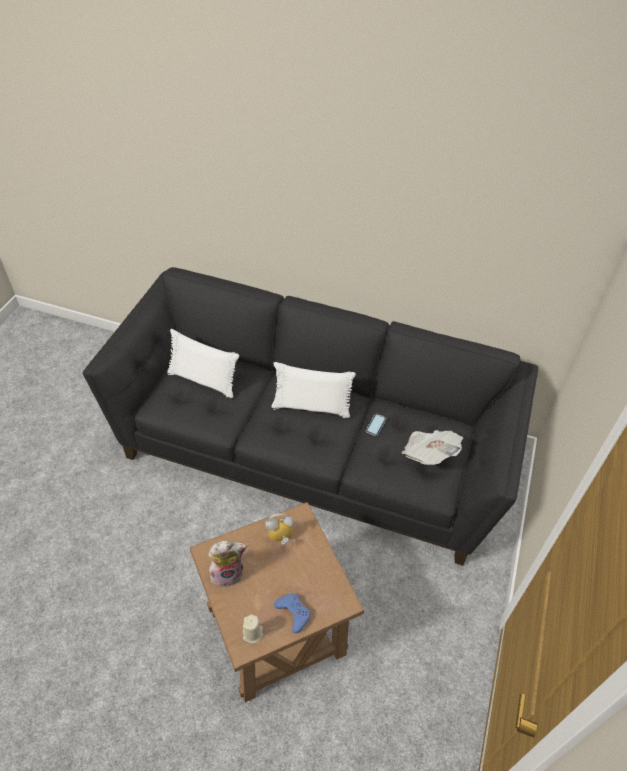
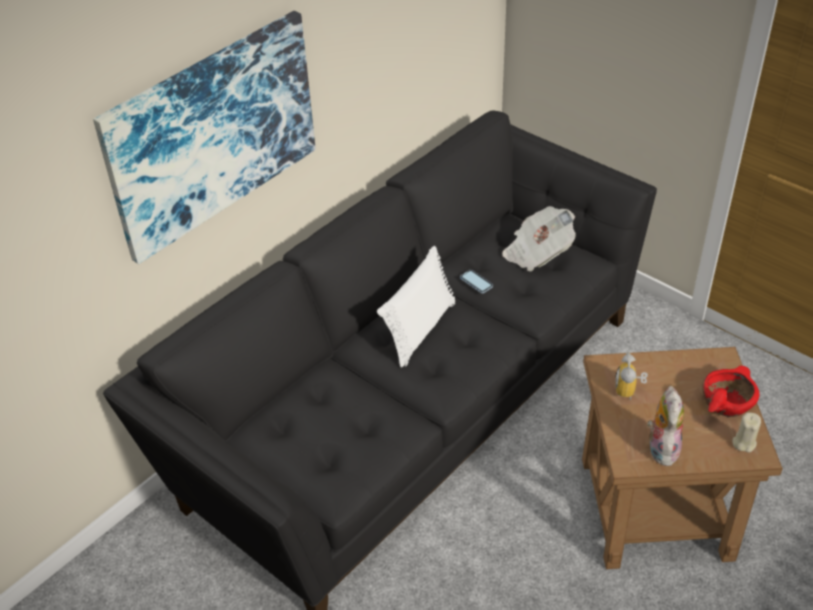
camera: 65 degrees left, 5 degrees down
white pillow [167,329,239,398] -> none
blue game controller [274,593,310,633] -> red bowl [702,366,759,418]
none -> picture [93,11,316,264]

